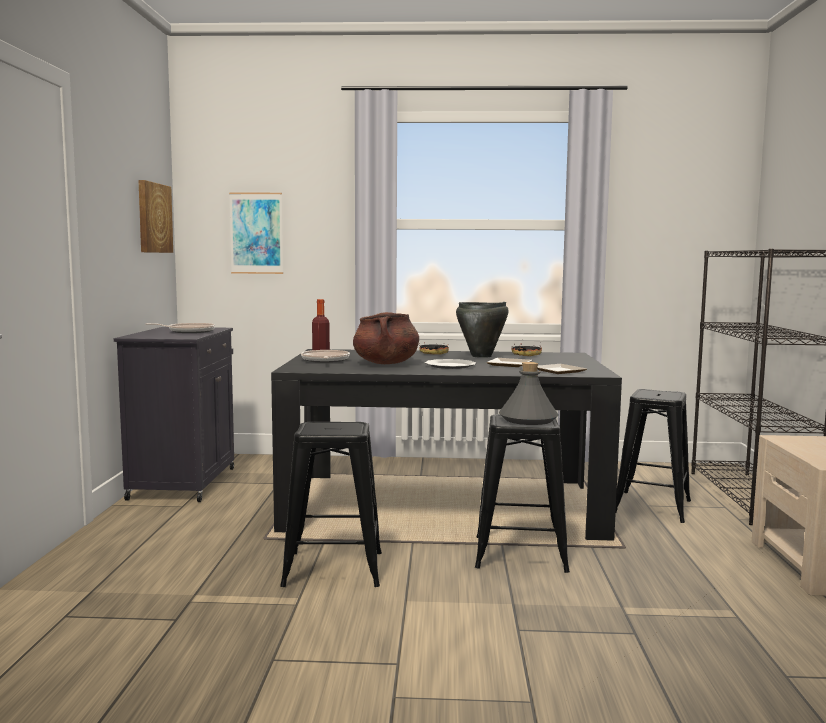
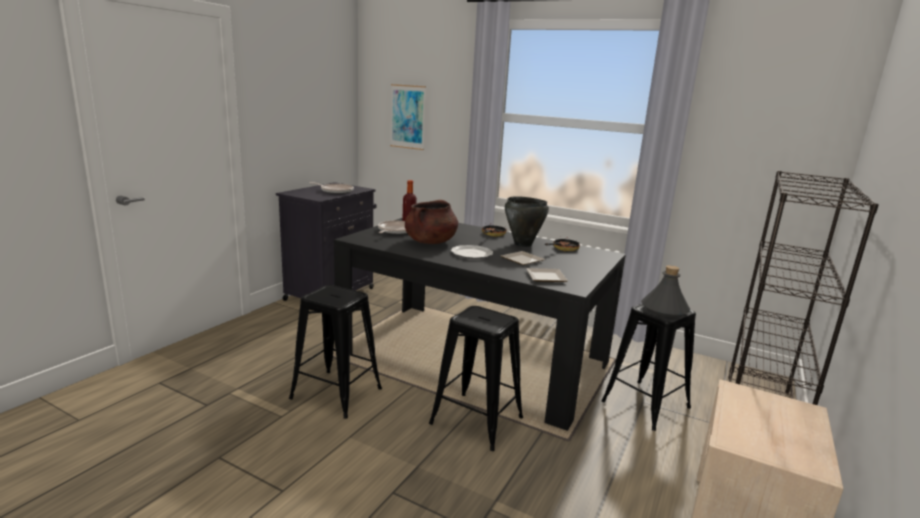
camera: 25 degrees right, 10 degrees up
picture [138,180,173,253] -> none
grey bottle [499,362,558,425] -> grey bottle moved to [641,265,690,318]

